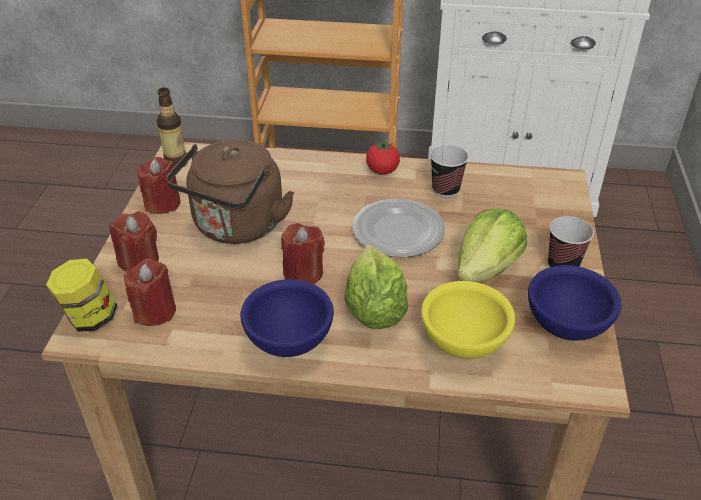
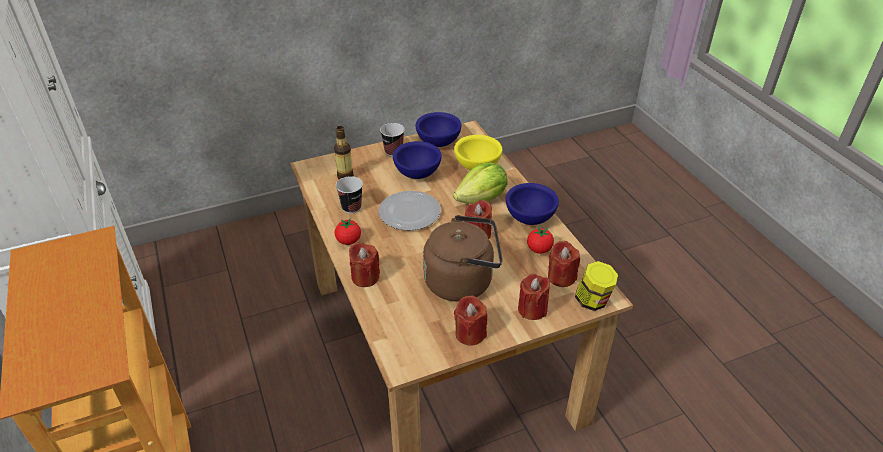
camera: 120 degrees left, 0 degrees up
bottle [157,87,188,166] -> bottle moved to [334,126,354,180]
lettuce [458,209,527,282] -> blue bowl [393,141,442,179]
none -> red candle [349,242,380,287]
none -> tomato [527,227,554,254]

